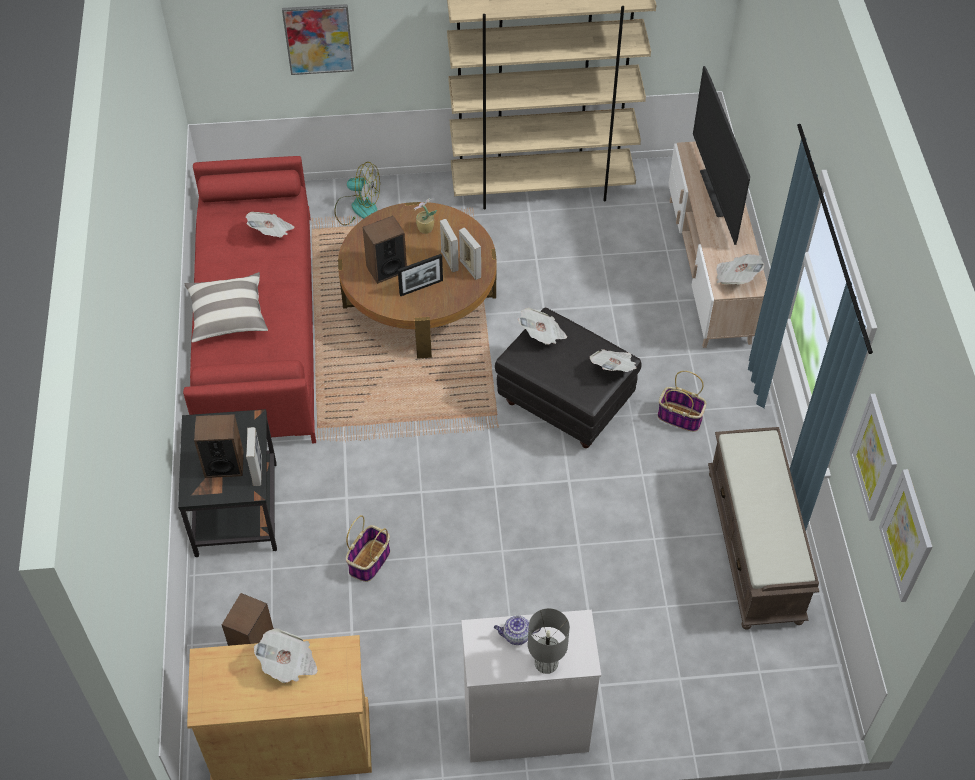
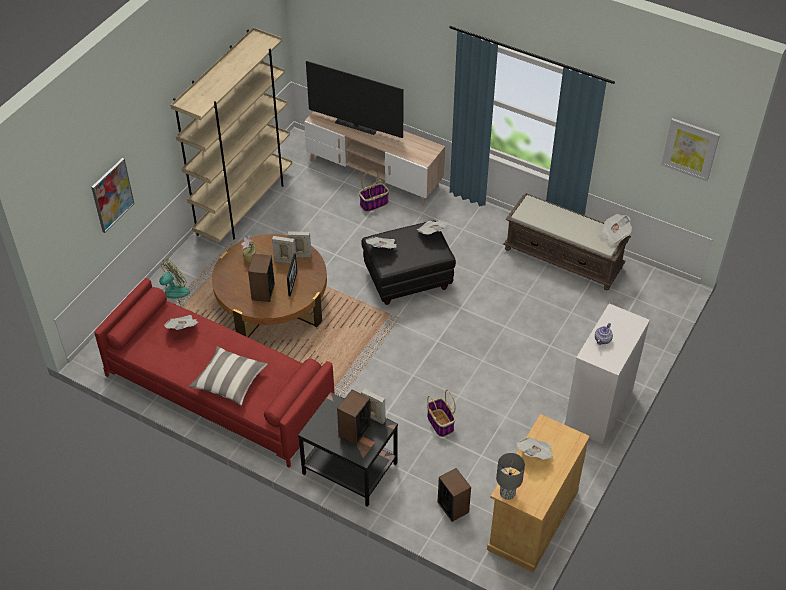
camera: 55 degrees left, 5 degrees down
grey table lamp [528,608,570,674] -> grey table lamp moved to [496,453,525,500]
basket [657,371,706,432] -> basket moved to [359,171,389,212]
newspaper [716,254,765,285] -> newspaper moved to [597,214,632,246]
picture [850,394,897,521] -> none

